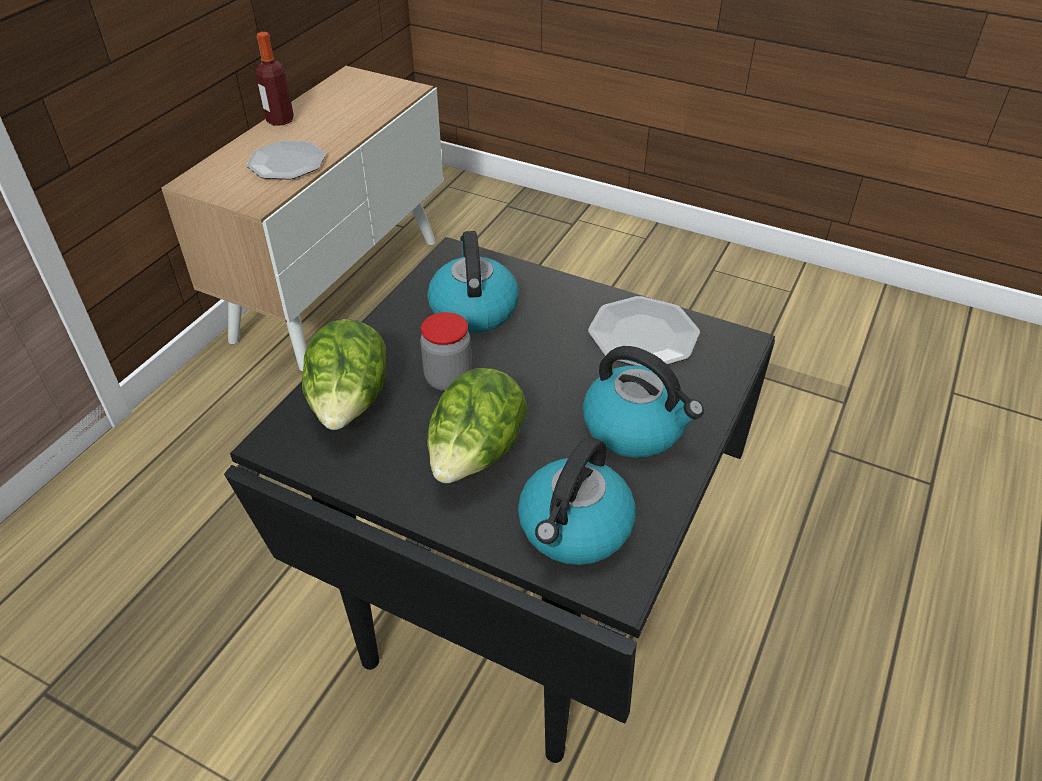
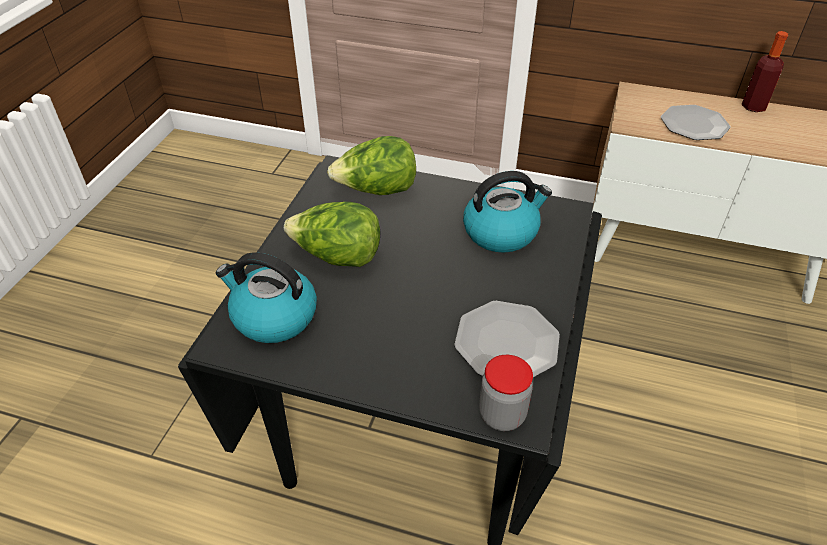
camera: 80 degrees right, 0 degrees up
jar [420,312,472,391] -> jar moved to [479,355,533,431]
kettle [583,346,704,458] -> none

